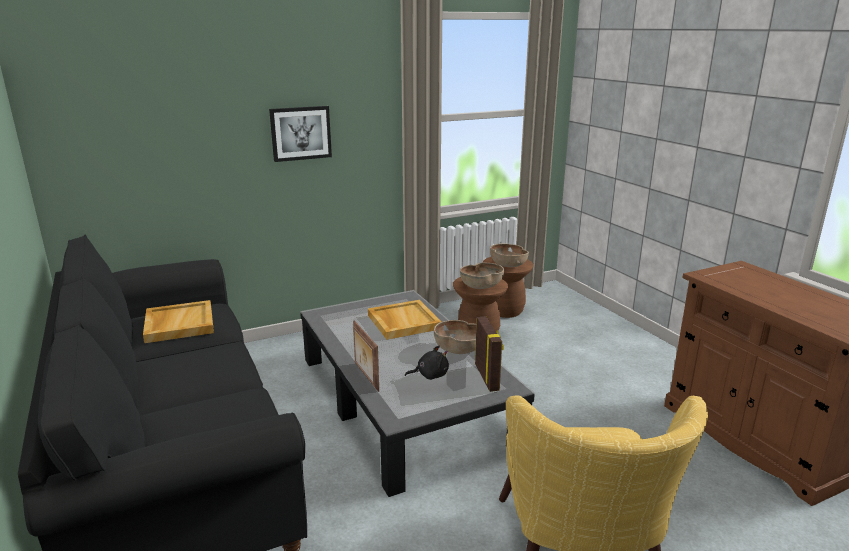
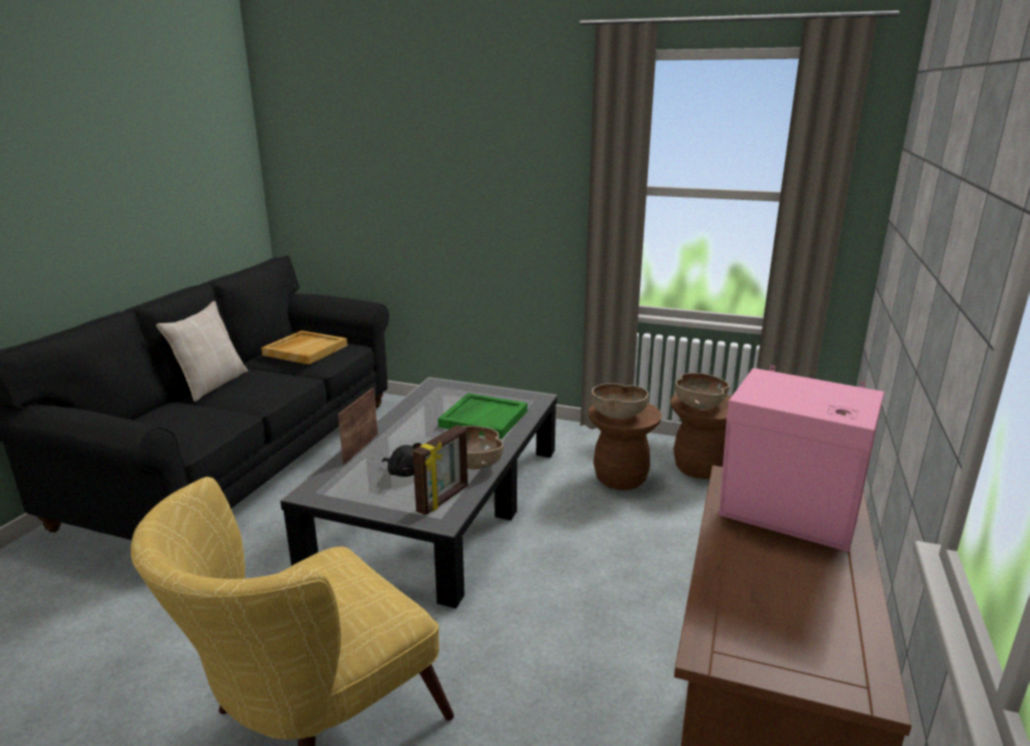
camera: 45 degrees right, 0 degrees up
picture [269,106,332,162] -> none
beige tray [368,300,441,340] -> green tray [438,393,527,439]
none -> beige pillow [156,301,248,402]
none -> pink speaker [719,365,884,552]

